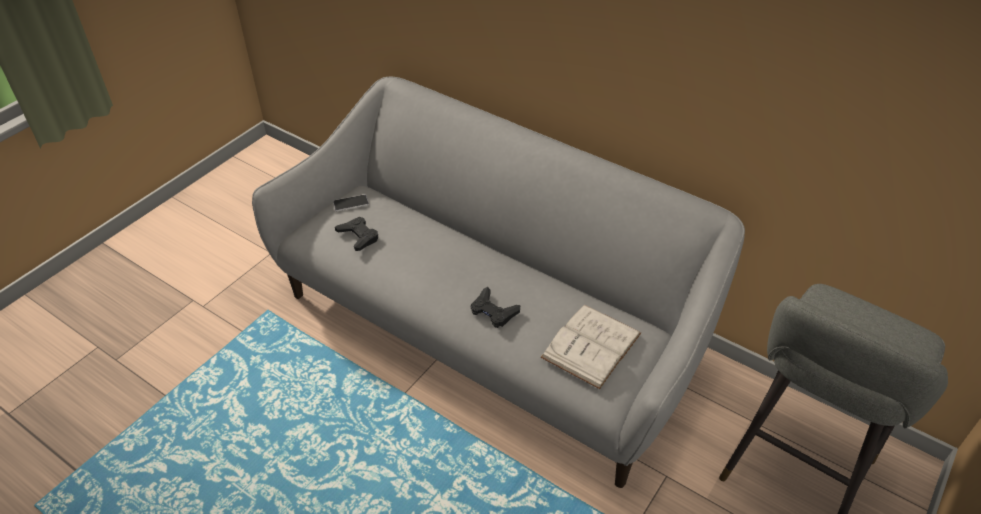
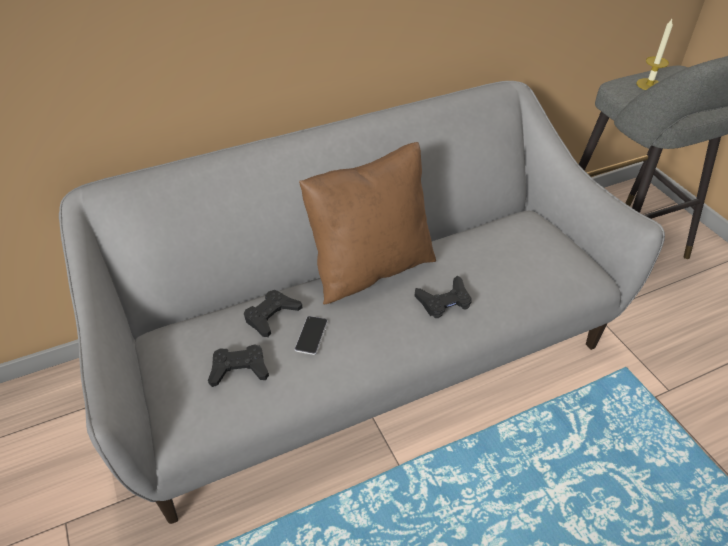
camera: 60 degrees left, 0 degrees up
phone [333,195,369,211] -> phone moved to [295,316,328,355]
white book [540,304,641,389] -> none
none -> black game controller [244,290,302,337]
none -> brown pillow [299,142,436,304]
none -> candle [637,19,673,90]

